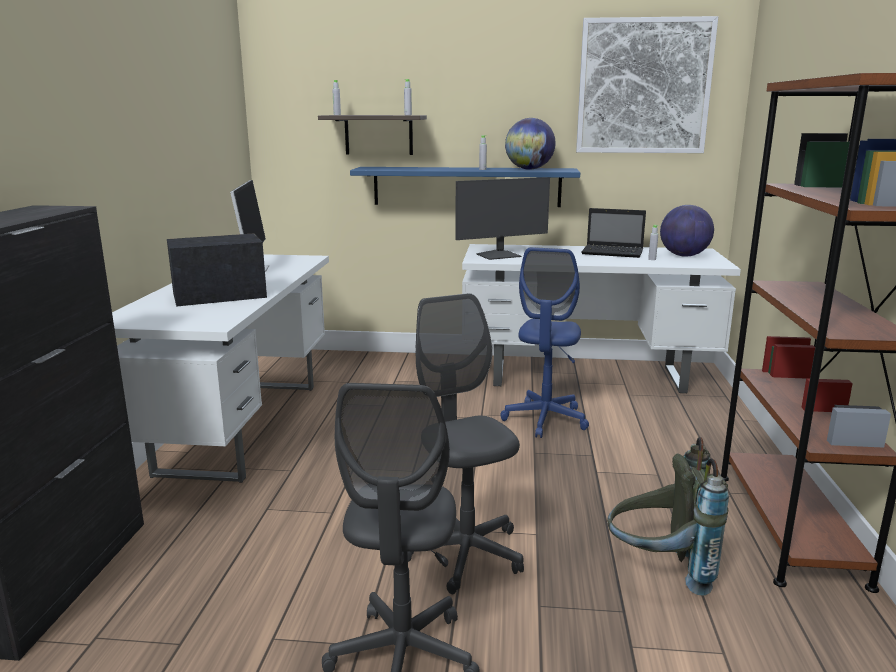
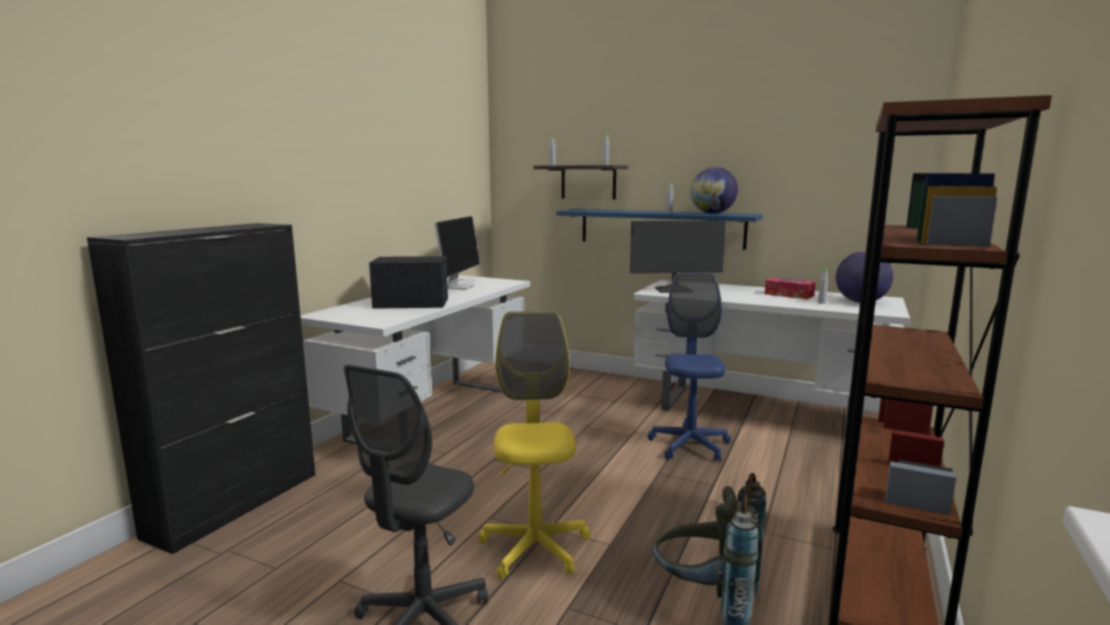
camera: 20 degrees right, 5 degrees down
grey office chair [407,293,524,594] -> yellow office chair [478,311,591,580]
blue office chair [500,247,589,438] -> blue office chair turned 150 degrees clockwise [648,273,731,461]
picture [576,16,718,153] -> none
laptop [581,208,646,258] -> tissue box [765,277,815,299]

